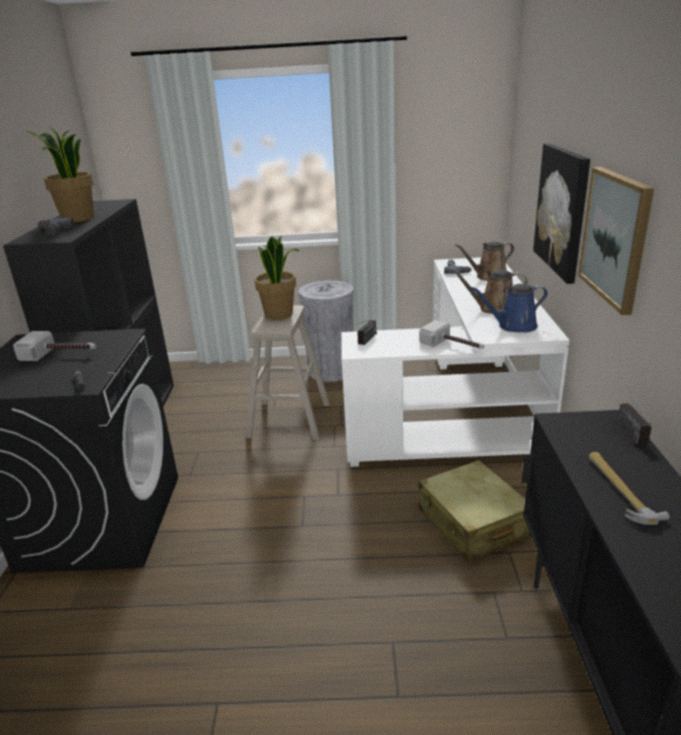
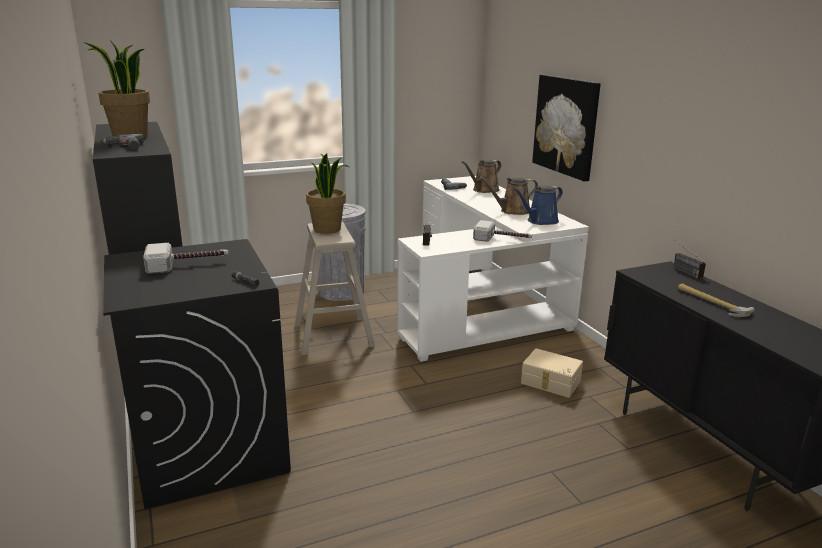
camera: 25 degrees left, 5 degrees down
beige suitcase [418,460,532,562] -> beige storage box [521,348,583,398]
picture [578,167,654,315] -> none

